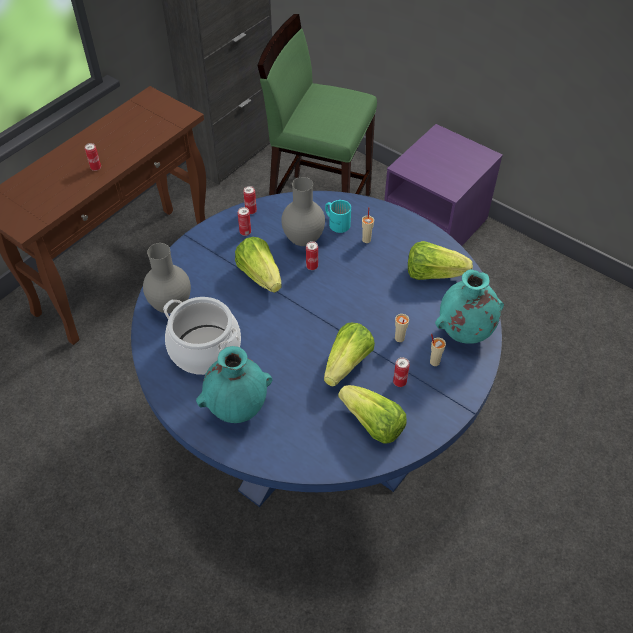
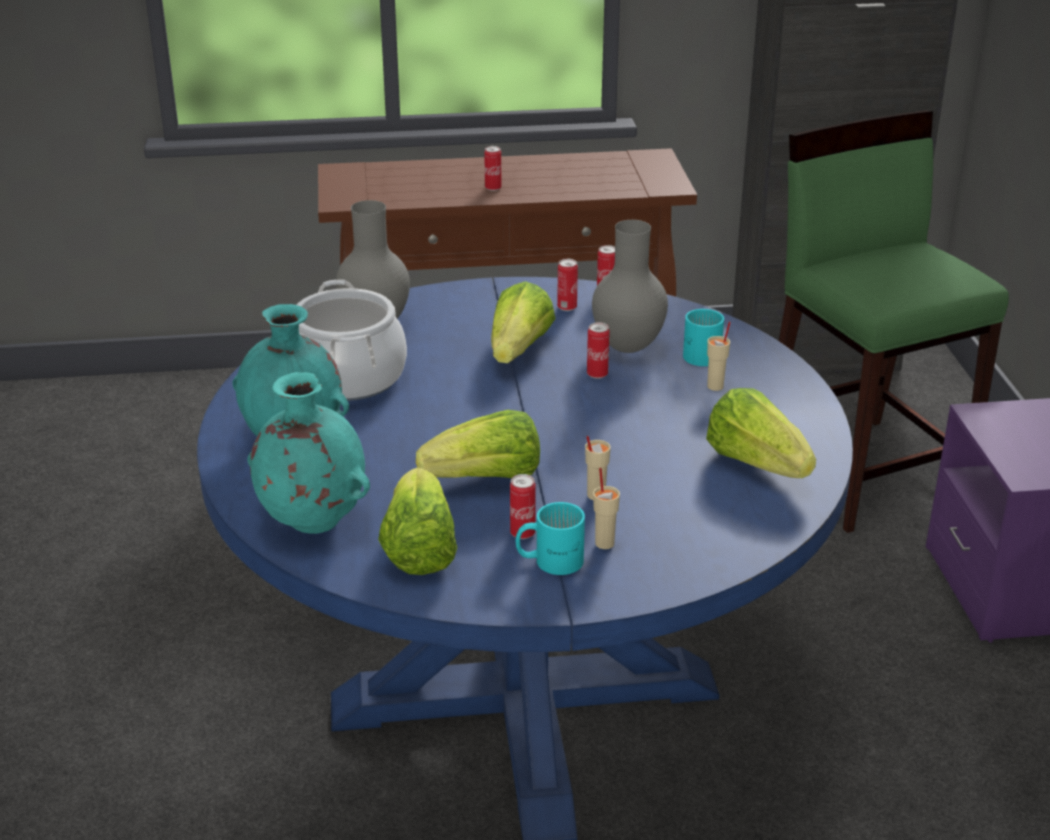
camera: 45 degrees right, 20 degrees down
turquoise vase [435,269,504,344] -> turquoise vase moved to [247,372,370,534]
none -> turquoise mug [515,502,585,575]

